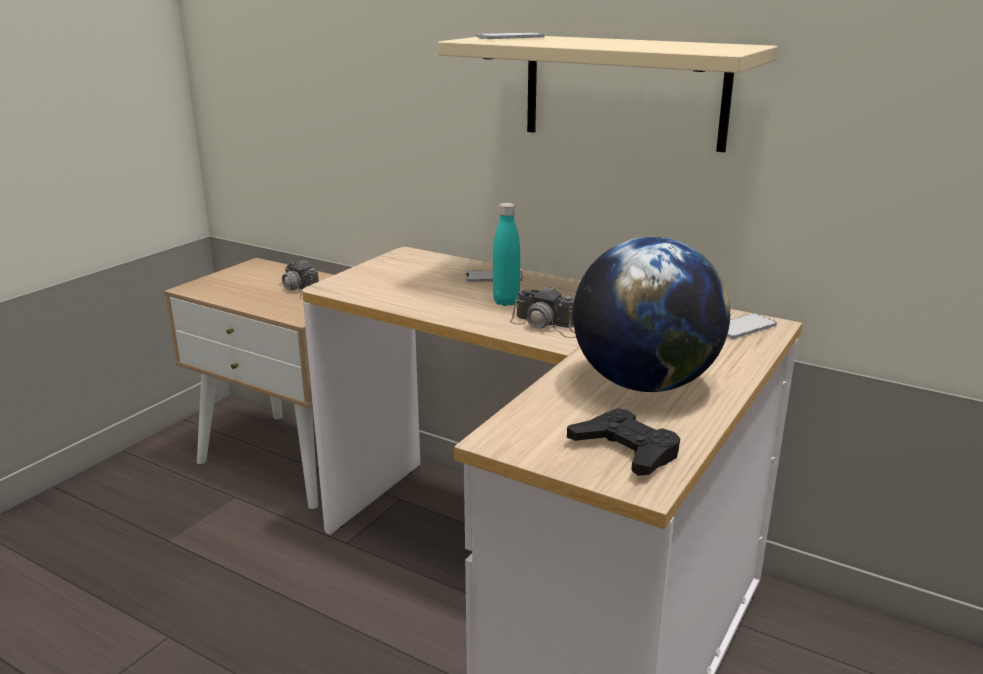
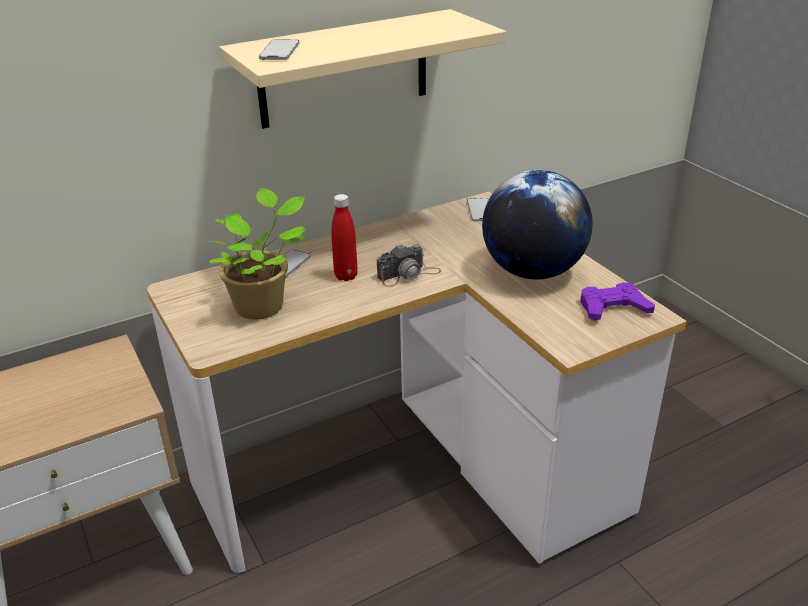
camera: 60 degrees left, 10 degrees up
camera [279,260,319,299] -> none
turquoise bottle [493,203,520,306] -> red bottle [331,194,358,281]
black game controller [567,408,680,476] -> purple game controller [580,282,655,321]
none -> potted plant [209,188,307,320]

